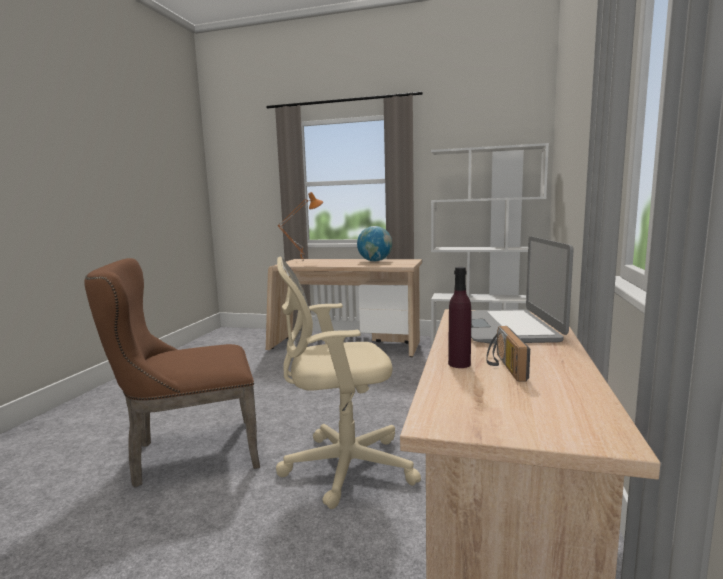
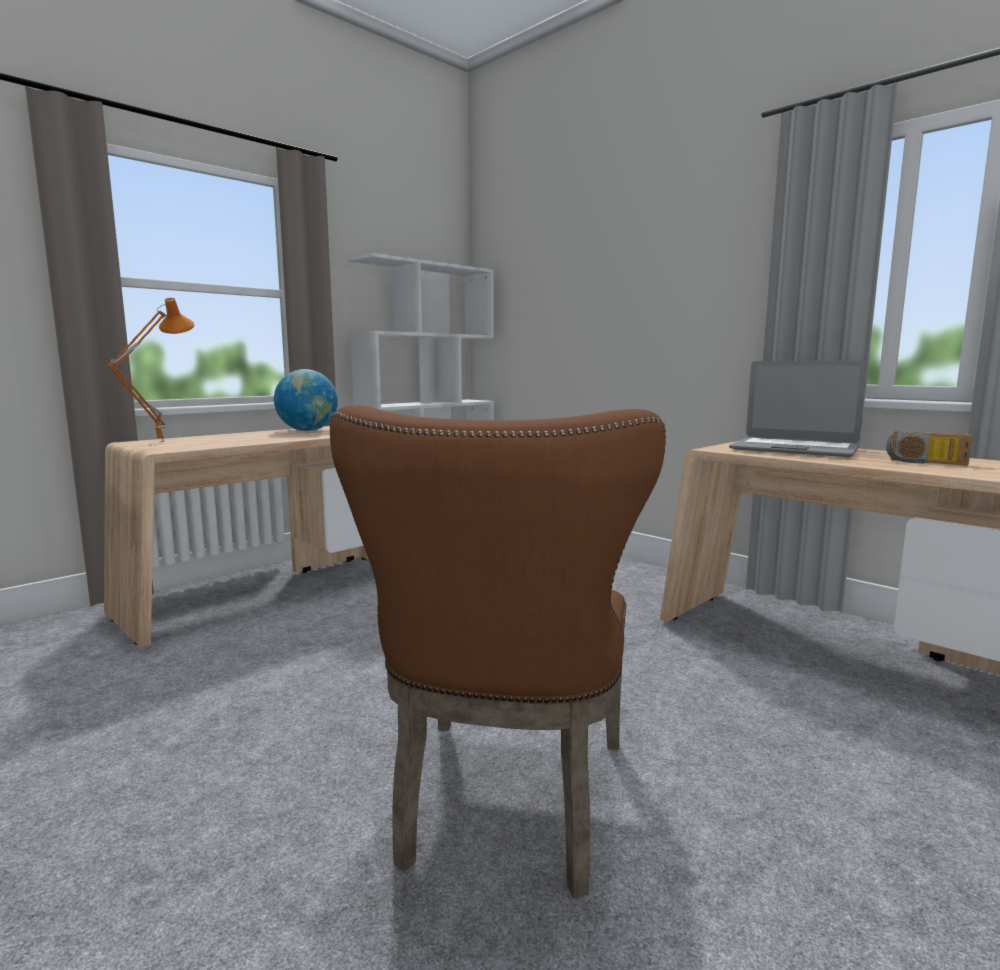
camera: 60 degrees left, 0 degrees up
beige office chair [276,257,421,509] -> none
purple bottle [448,267,471,368] -> none

